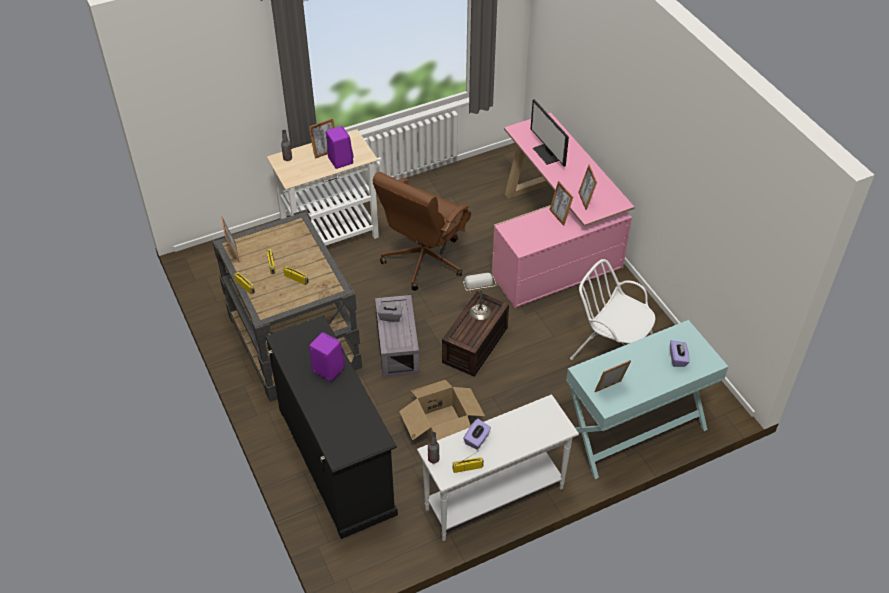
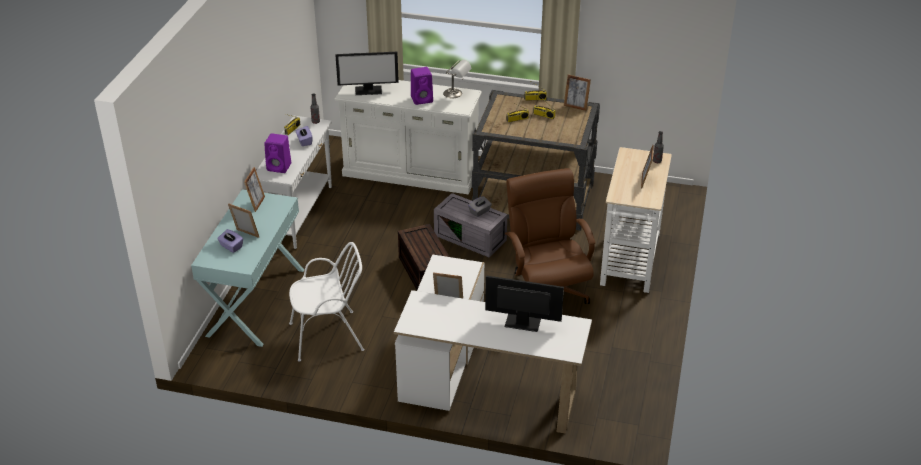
camera: 130 degrees right, 10 degrees down
black cabinet [265,315,398,539] -> white cabinet [334,80,482,195]
purple speaker [326,126,353,169] -> purple speaker moved to [264,133,291,173]
cardboard box [399,380,485,442] -> none
white table lamp [463,273,497,320] -> white table lamp moved to [443,60,472,98]
pink desk [491,113,634,308] -> white desk [394,254,592,434]
picture frame [578,165,597,210] -> picture frame moved to [228,203,259,238]
none -> monitor [335,52,399,95]

